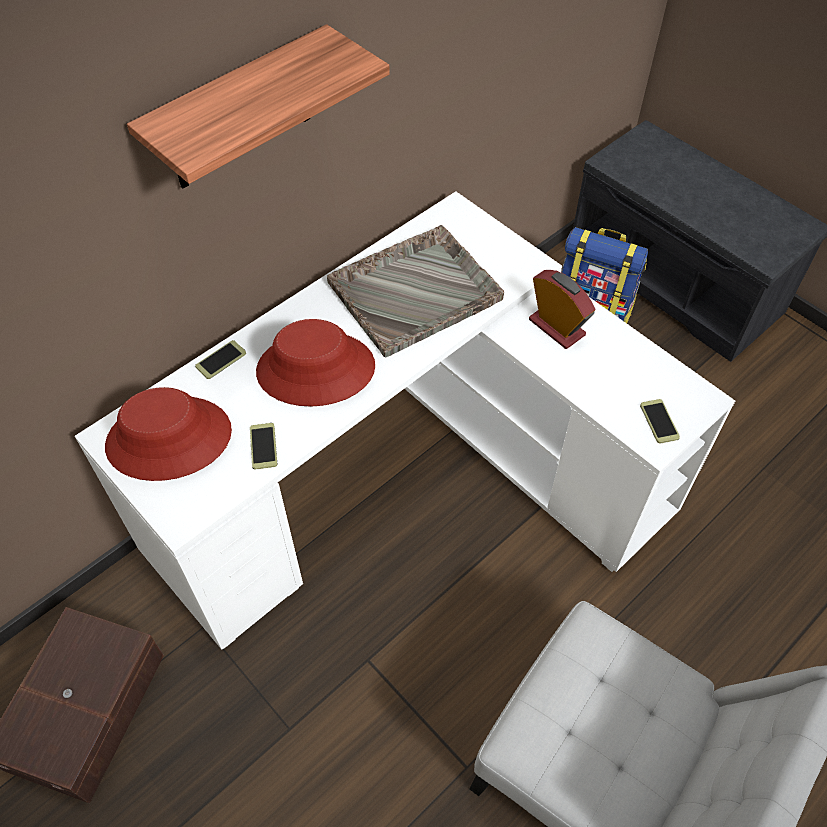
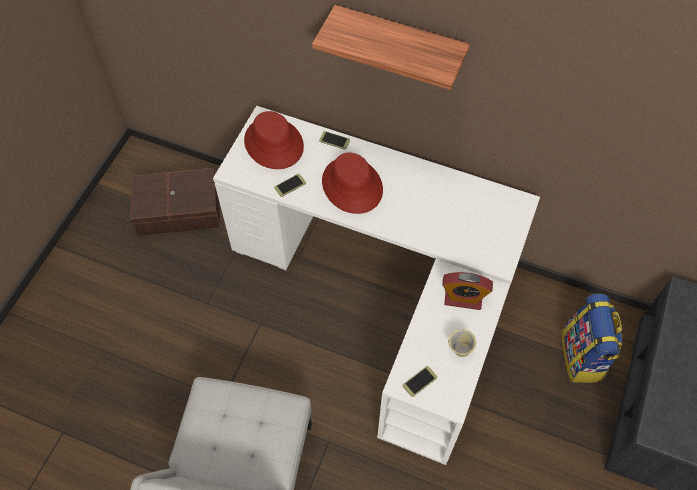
camera: 65 degrees right, 5 degrees up
grey tray [327,225,504,357] -> none
alarm clock [529,270,595,349] -> alarm clock turned 75 degrees clockwise [442,272,493,310]
none -> beige mug [448,329,476,357]

